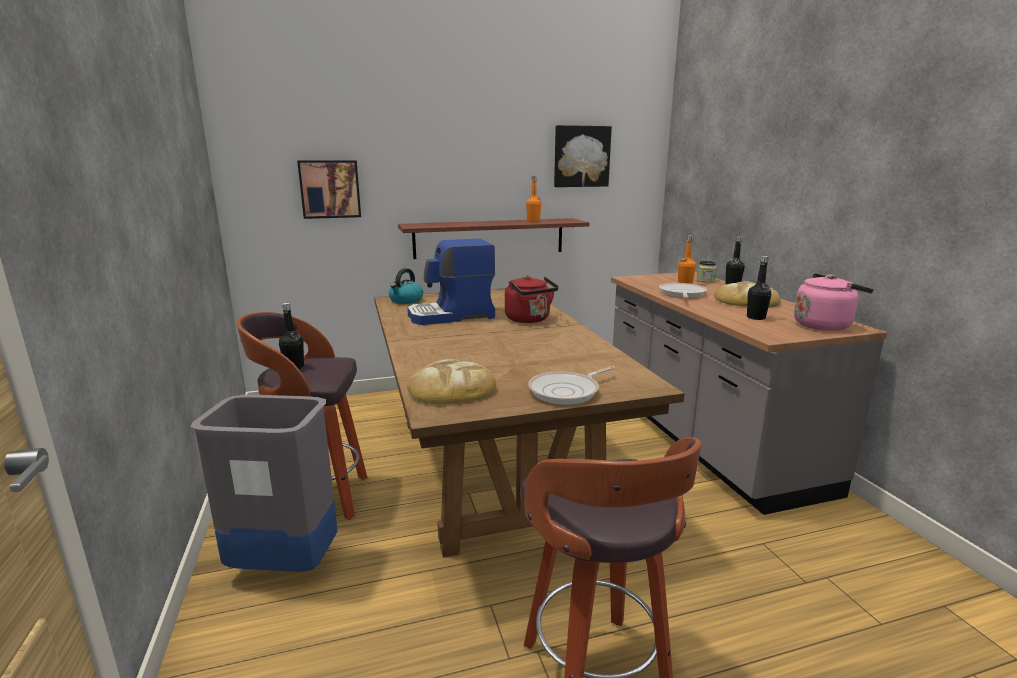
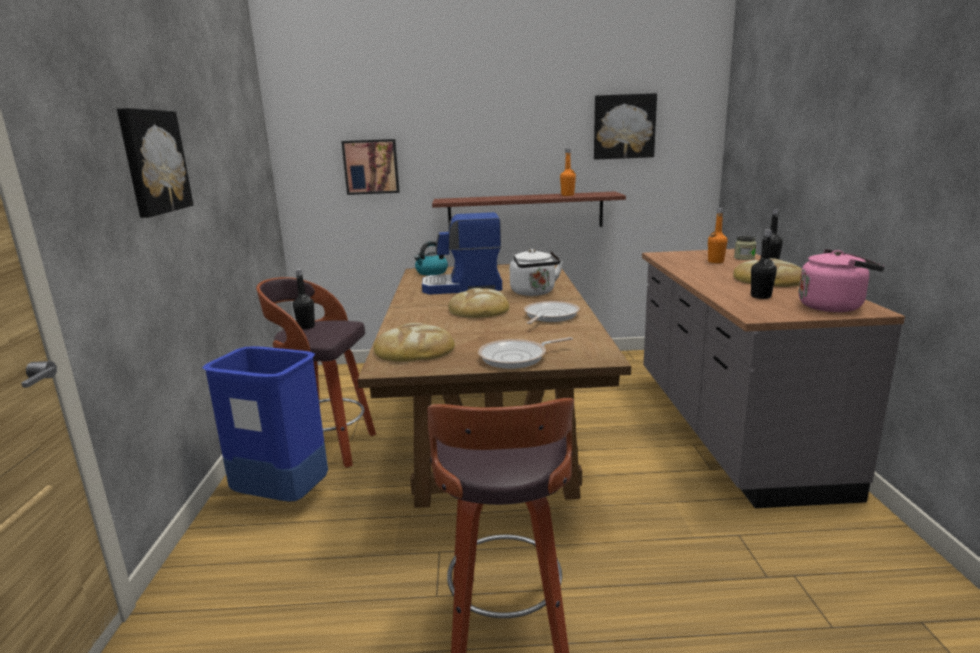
camera: 15 degrees right, 0 degrees up
grey trash can [191,395,337,572] -> blue trash can [202,346,328,502]
red kettle [505,276,559,323] -> white kettle [510,249,563,296]
frying pan [659,283,707,298] -> frying pan moved to [524,301,580,324]
none -> picture [117,108,194,218]
none -> bread [448,288,509,318]

